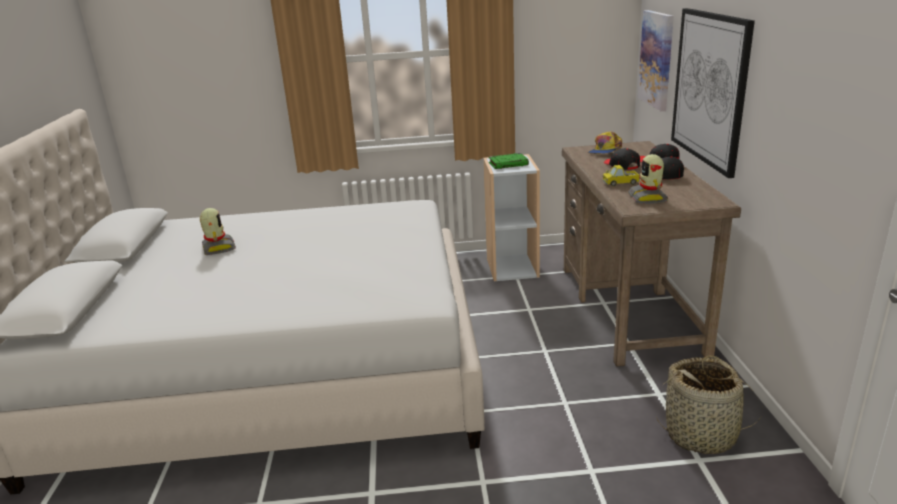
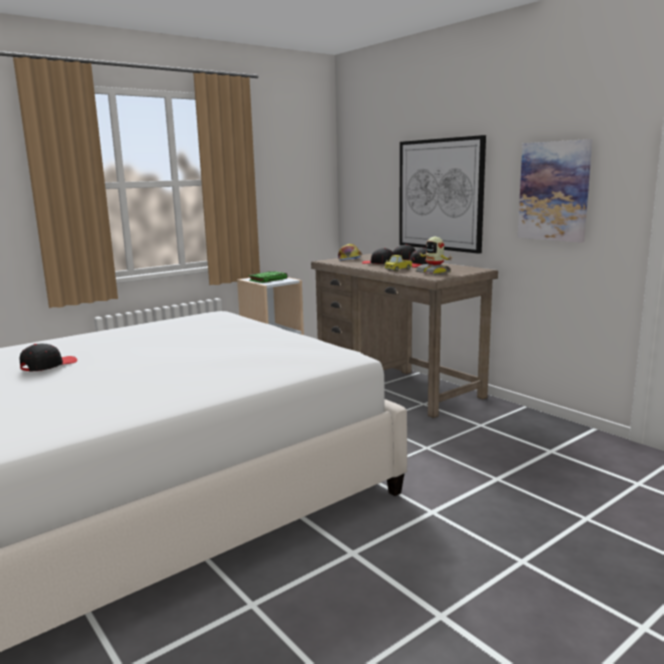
camera: 35 degrees left, 10 degrees down
toy robot [200,208,236,255] -> black cap [20,344,77,371]
picture [638,10,674,111] -> picture moved to [518,139,592,243]
basket [656,356,763,454] -> none

